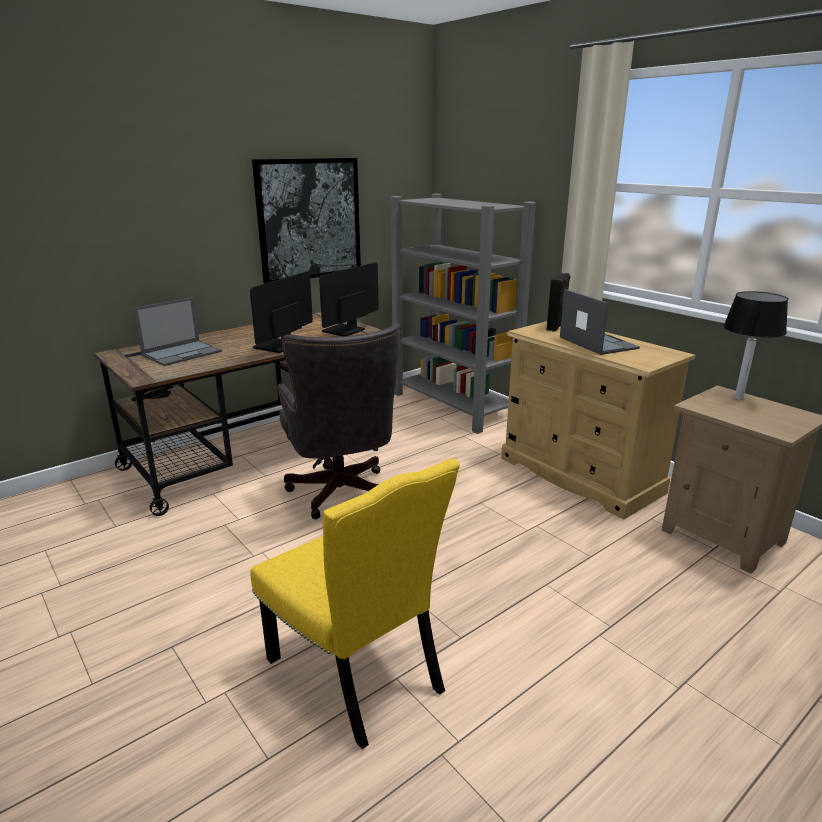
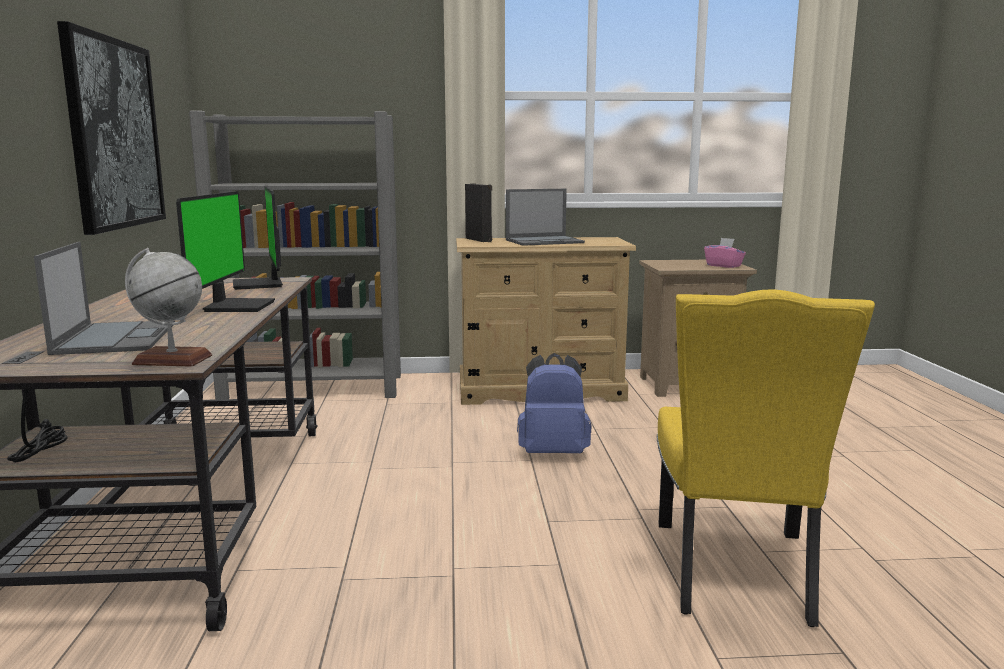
camera: 55 degrees left, 10 degrees down
monitor [250,271,313,353] -> monitor turned 150 degrees counterclockwise [176,191,275,312]
yellow chair [251,459,460,749] -> yellow chair turned 105 degrees clockwise [657,289,875,627]
grey office chair [277,323,401,519] -> none
laptop [560,289,640,355] -> laptop turned 150 degrees clockwise [506,189,585,246]
table lamp [723,291,788,400] -> none
none -> globe [125,248,212,367]
none -> blue backpack [517,353,591,453]
none -> pink tissue box [704,238,746,268]

